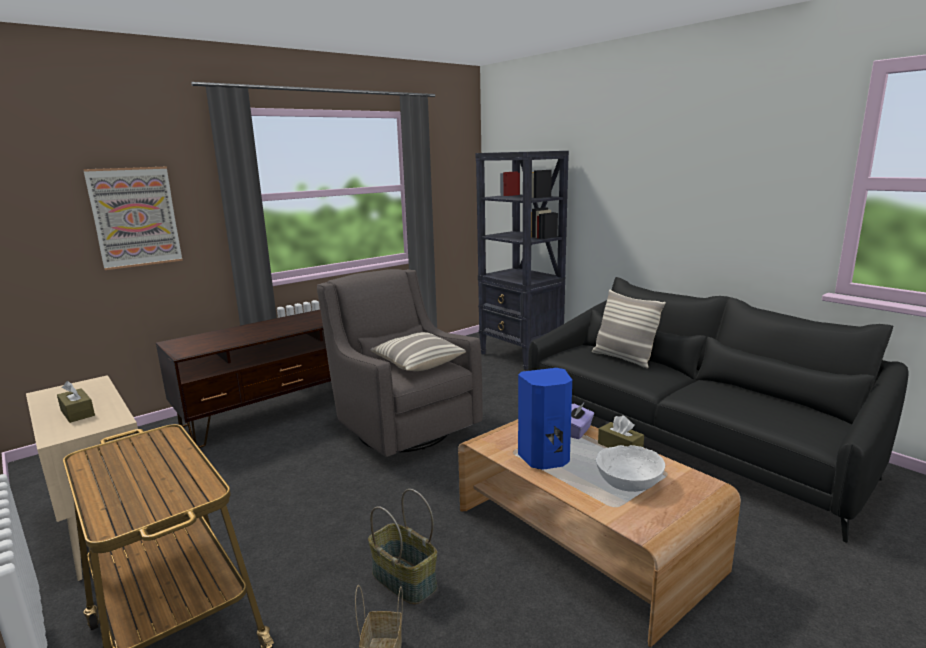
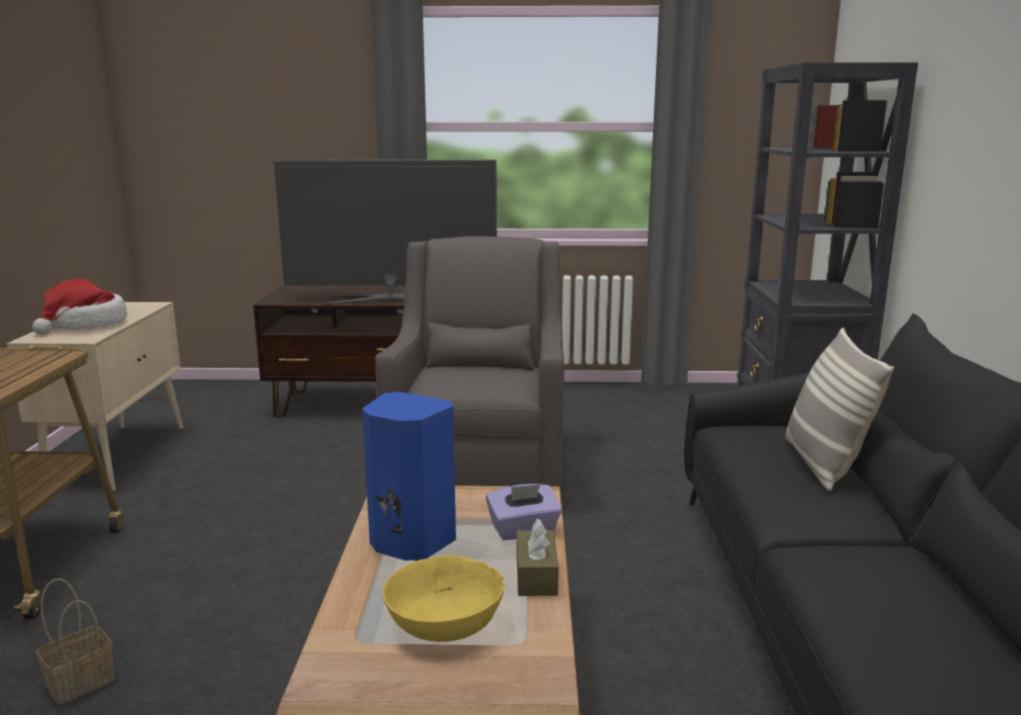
camera: 40 degrees right, 0 degrees up
brown tissue box [57,381,95,423] -> hat [32,278,127,335]
picture [83,167,183,270] -> none
basket [368,489,437,604] -> none
pillow [370,332,466,371] -> none
white bowl [596,445,665,492] -> yellow bowl [383,556,504,642]
none -> television [274,160,497,304]

